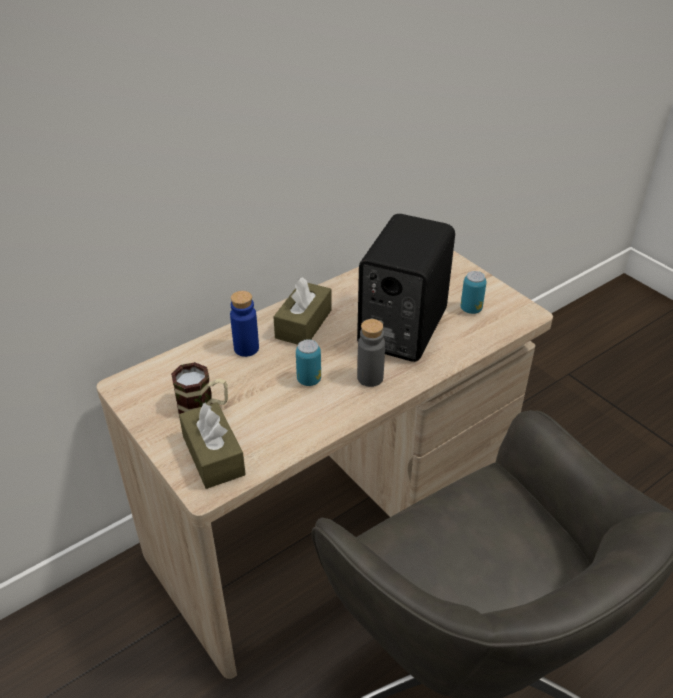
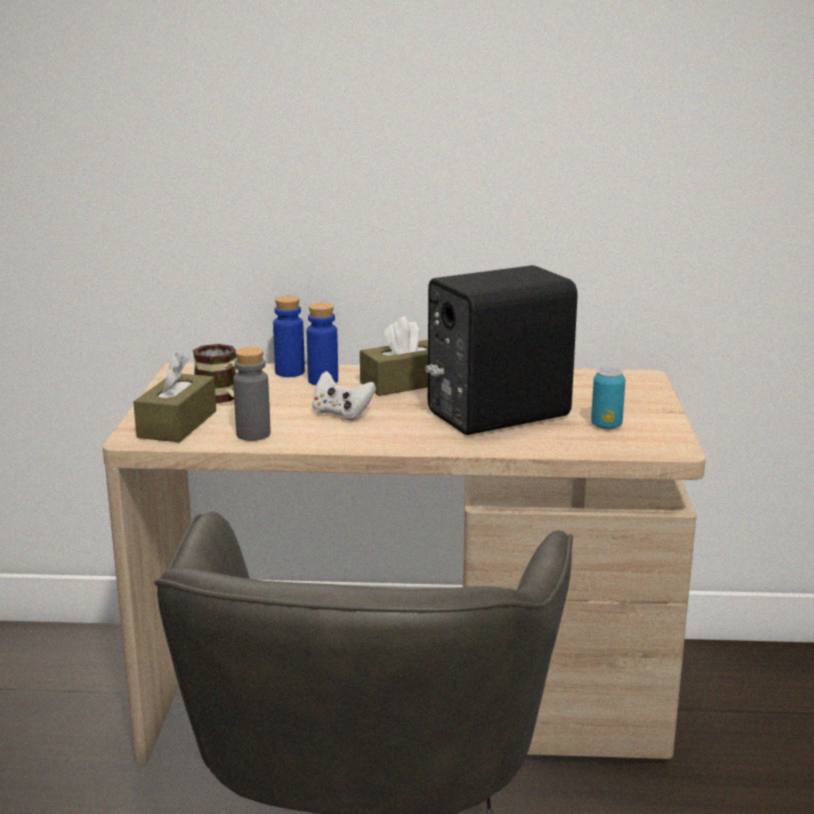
camera: 40 degrees right, 20 degrees down
can [296,339,321,386] -> white game controller [312,371,376,420]
grey bottle [357,319,385,387] -> grey bottle moved to [233,347,271,441]
none -> blue bottle [273,296,305,377]

